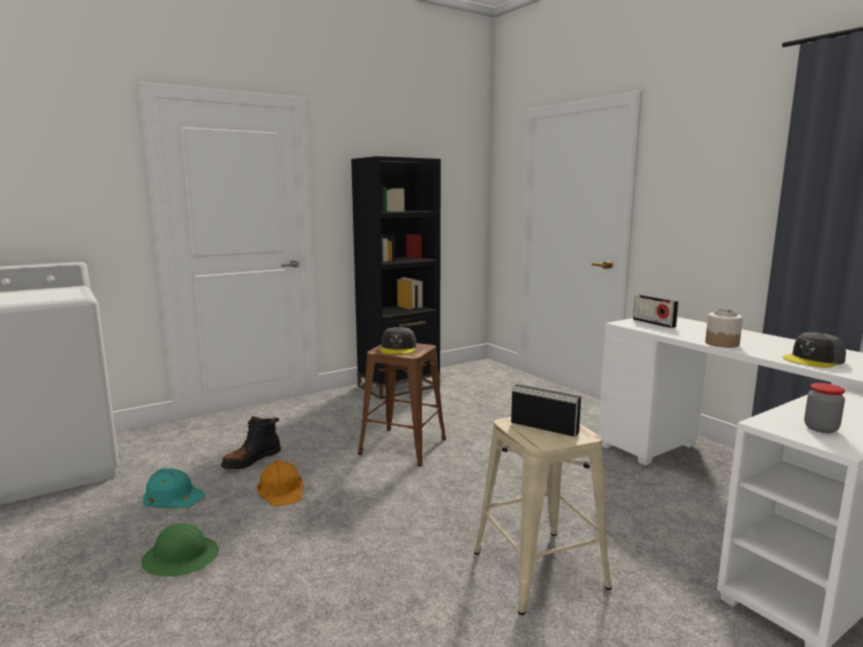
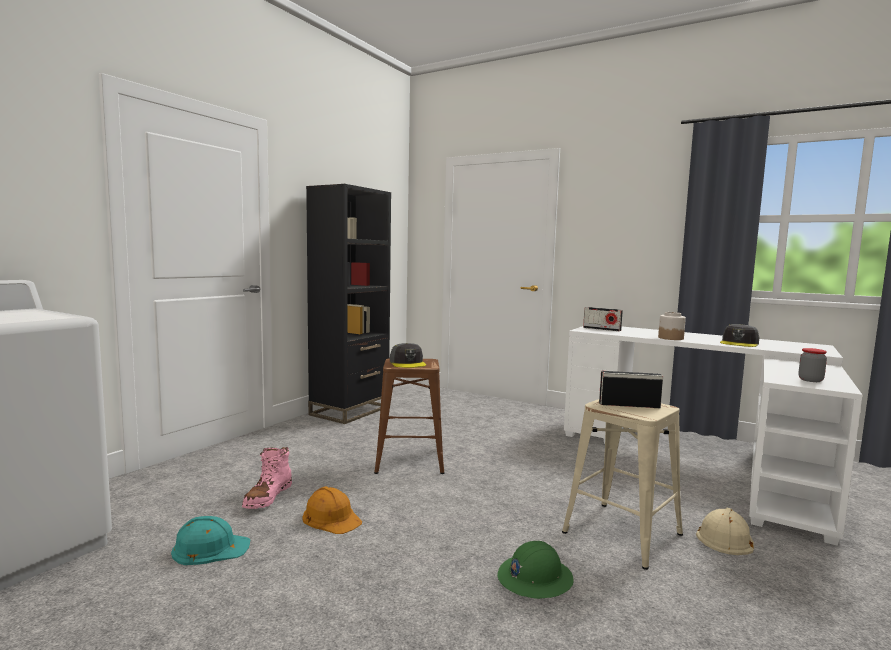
camera: 25 degrees left, 5 degrees down
green hard hat [141,523,219,577] -> green hard hat moved to [497,541,574,599]
black boot [221,416,281,469] -> pink boot [242,447,292,509]
none -> beige hard hat [696,507,754,555]

